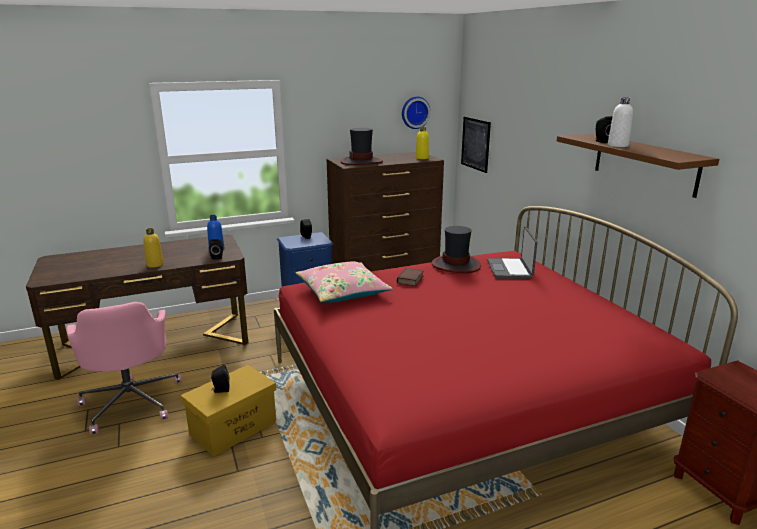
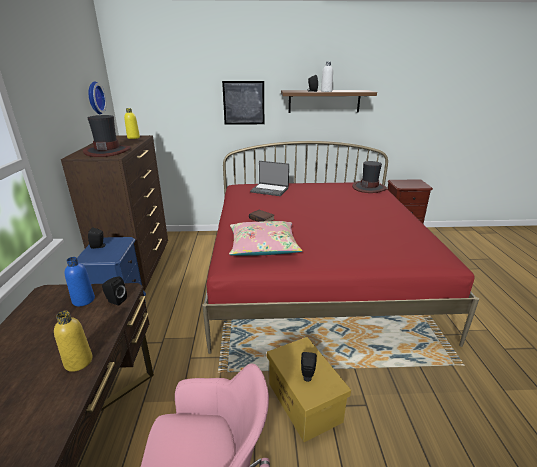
camera: 70 degrees left, 5 degrees up
hat [432,226,481,273] -> hat moved to [352,161,387,193]
picture [461,116,491,173] -> picture moved to [222,81,264,125]

